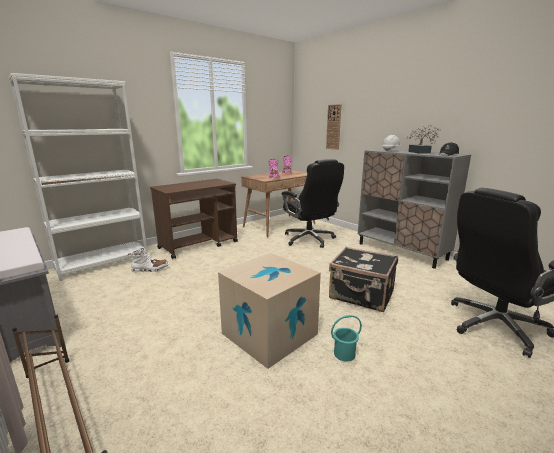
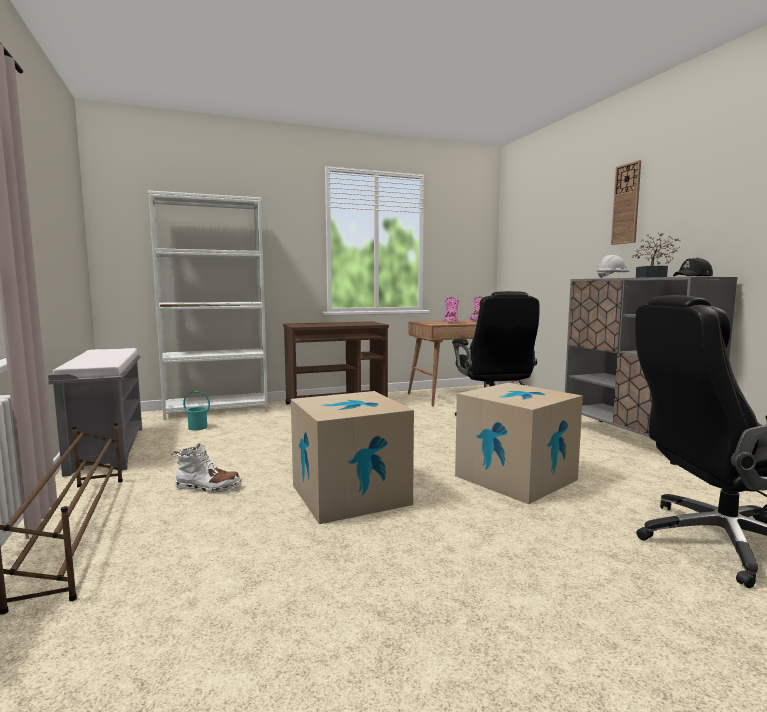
camera: 20 degrees right, 10 degrees down
white boot [128,248,169,273] -> white boot moved to [172,443,242,493]
wall clock [326,104,341,150] -> wall clock moved to [611,160,641,245]
black suitcase [329,246,398,312] -> cardboard box [455,383,583,504]
turquoise bucket [331,315,362,362] -> turquoise bucket moved to [183,391,210,431]

